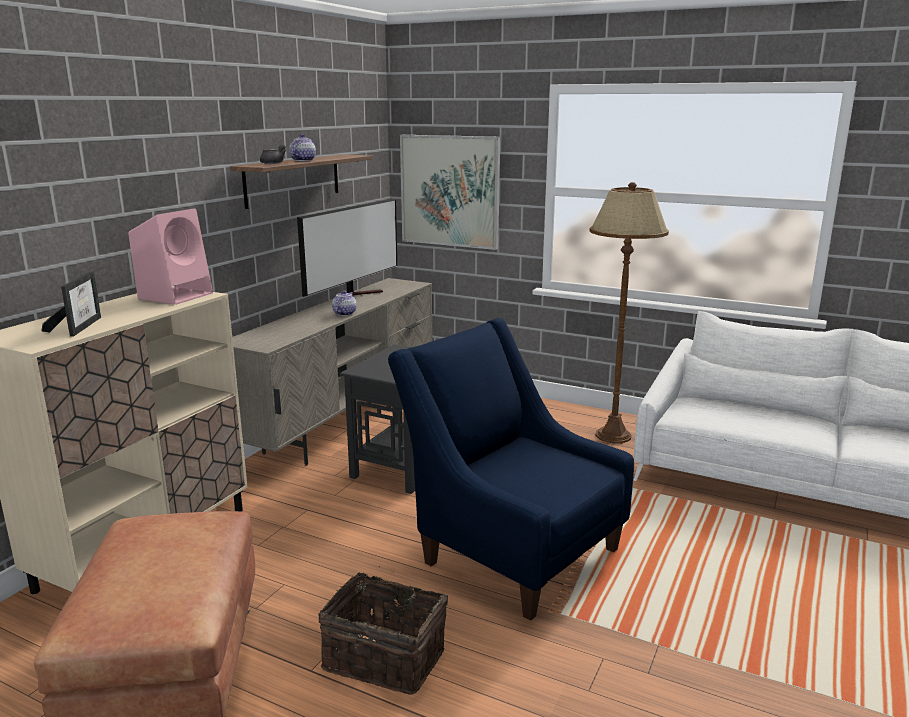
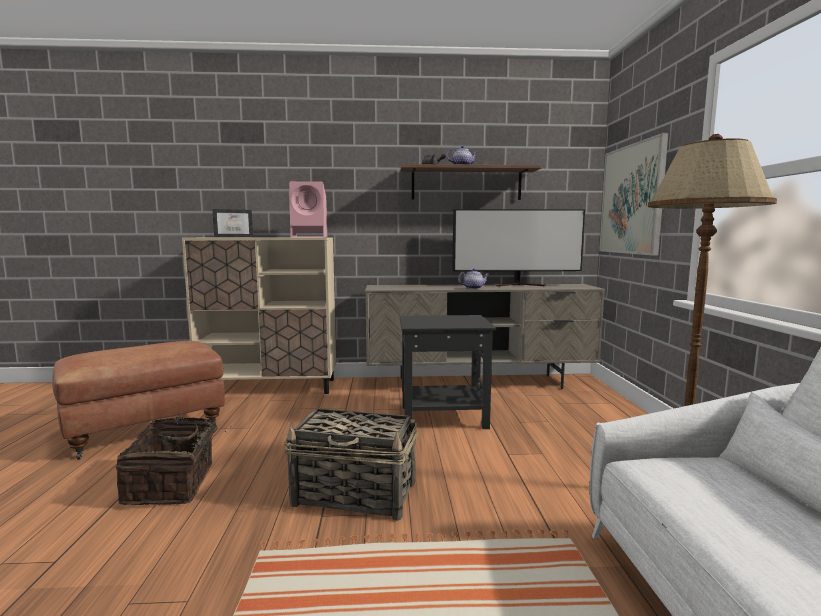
camera: 60 degrees right, 10 degrees down
blue armchair [388,318,634,621] -> basket [284,408,418,521]

